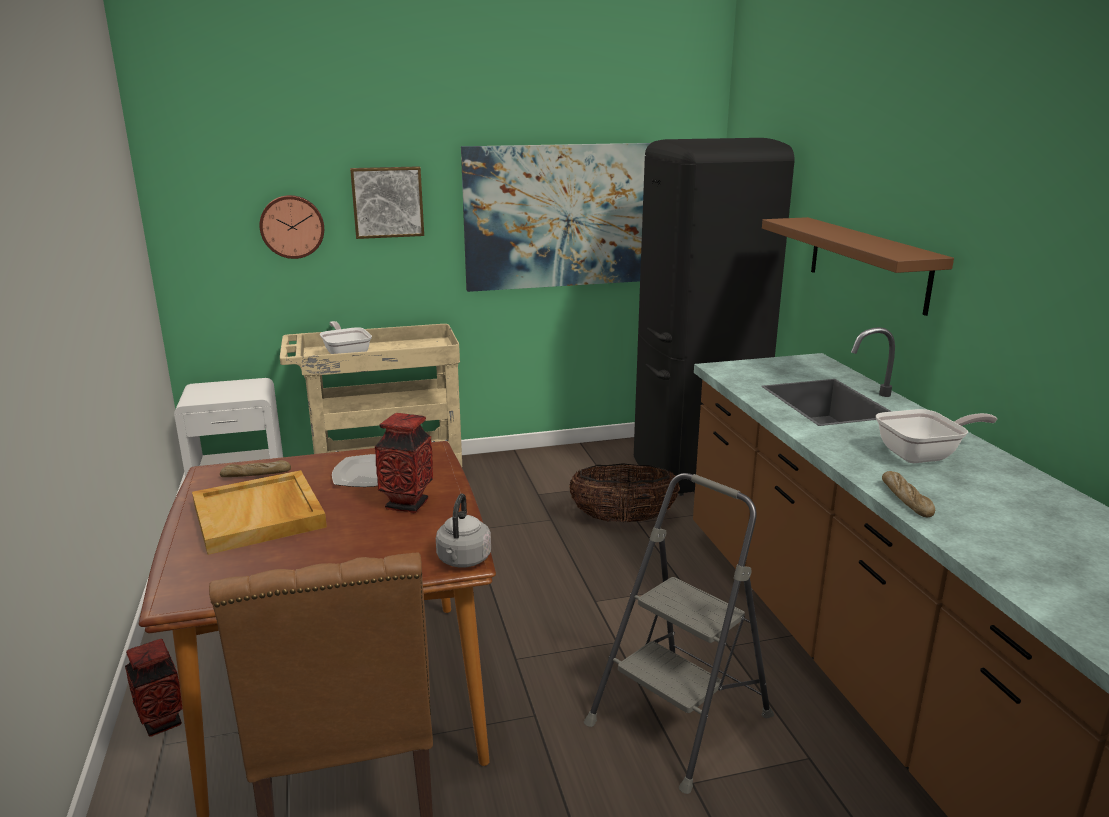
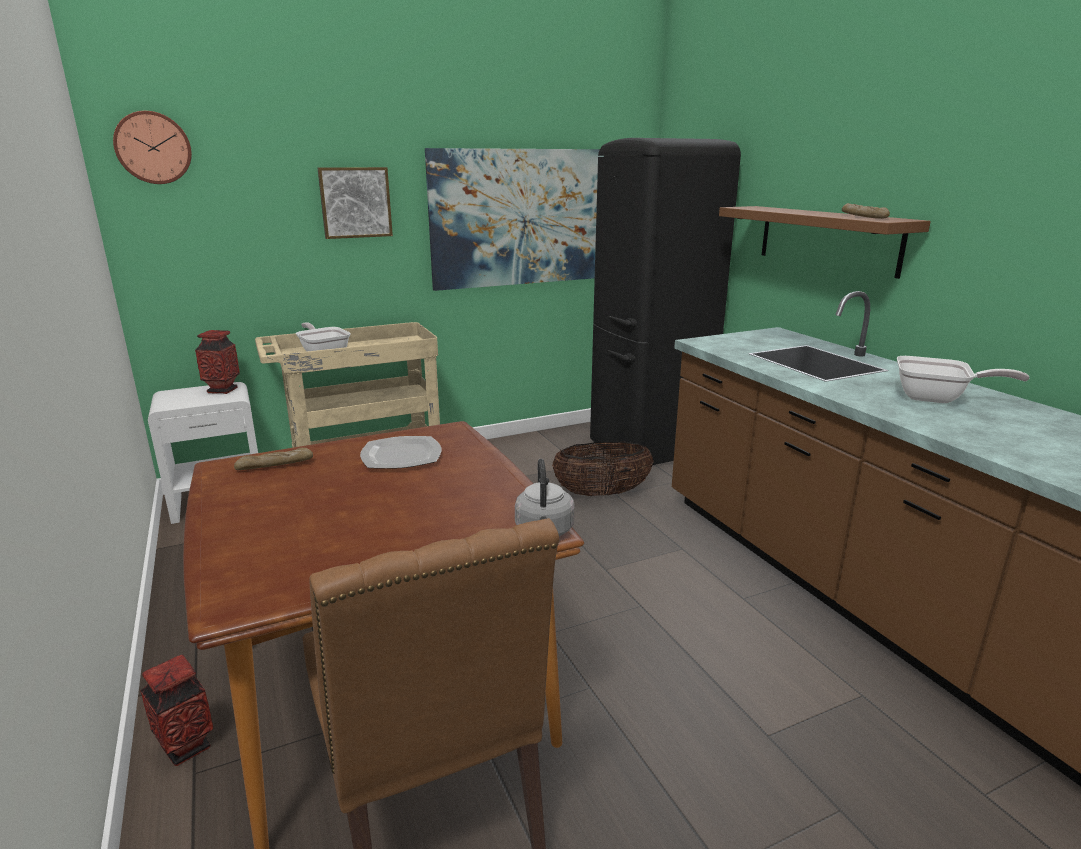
camera: 10 degrees left, 0 degrees up
beige tray [192,470,327,555] -> none
wall clock [259,195,324,259] -> wall clock moved to [113,111,192,184]
vase [375,413,433,513] -> vase moved to [195,330,239,394]
grey step ladder [584,473,774,794] -> none
frying pan [876,409,997,463] -> frying pan turned 45 degrees clockwise [897,356,1029,403]
bread [882,471,935,517] -> bread moved to [842,203,890,219]

